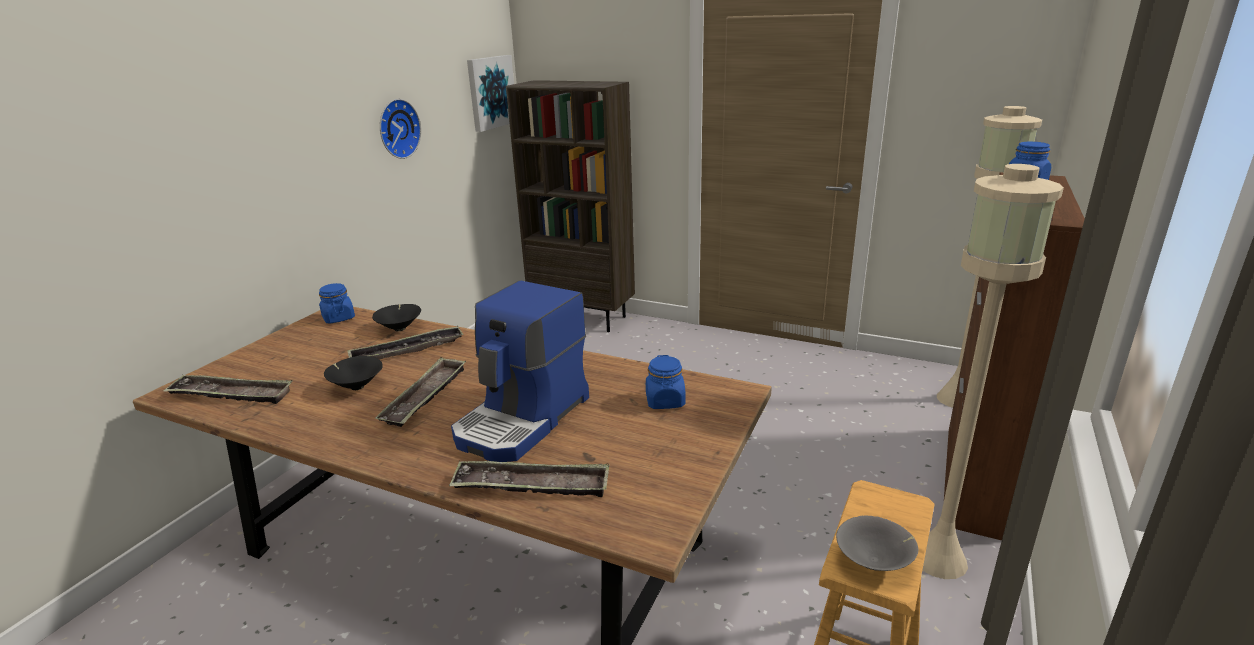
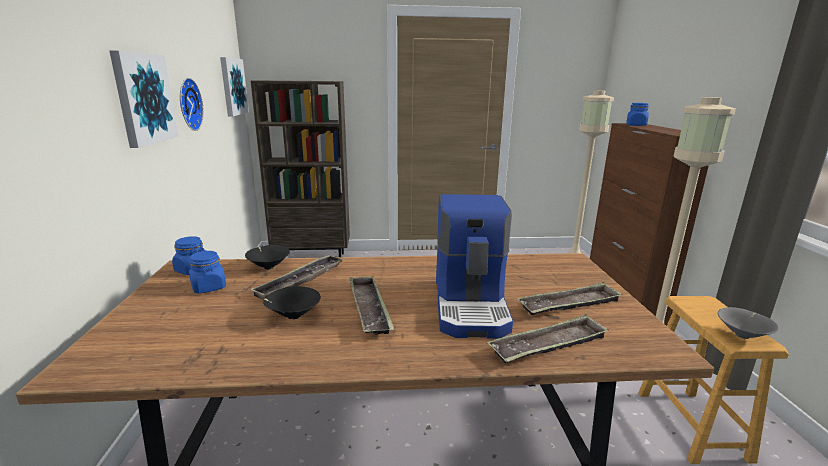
camera: 30 degrees left, 5 degrees down
tray [163,375,293,404] -> tray moved to [517,282,623,315]
blue jar [646,355,685,409] -> blue jar moved to [189,250,226,294]
none -> picture [109,50,178,148]

